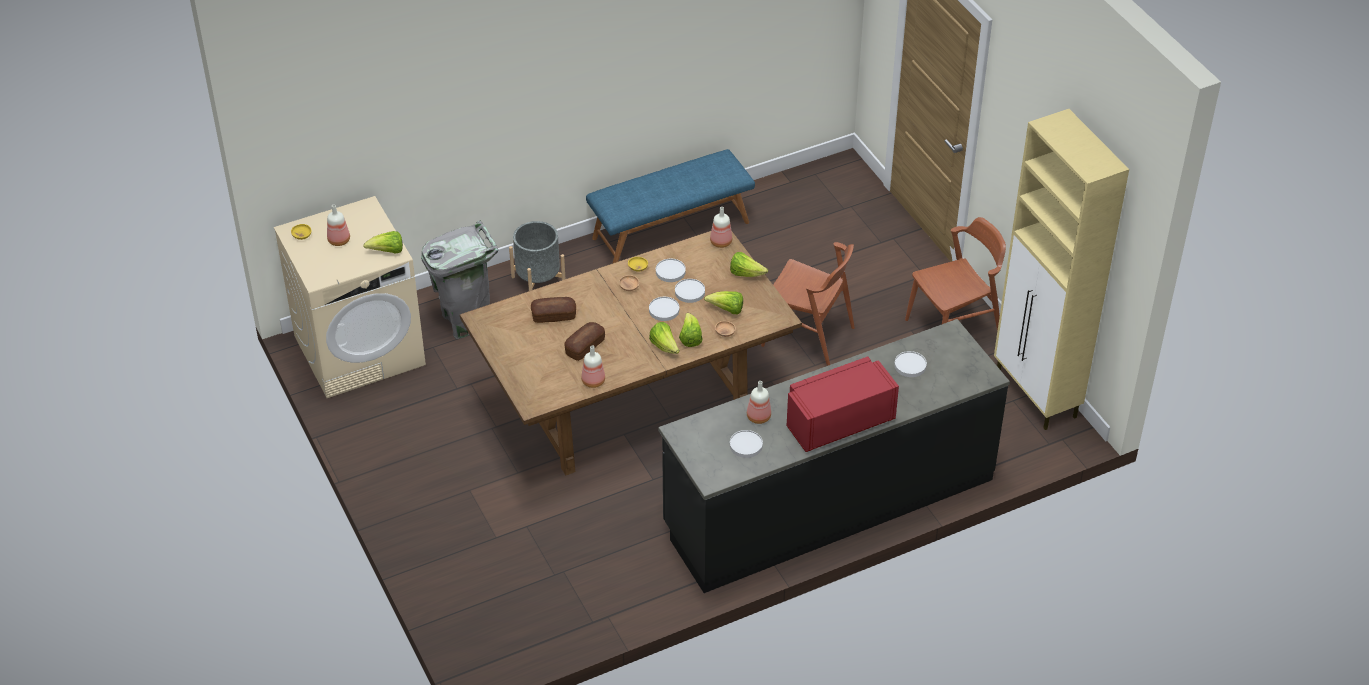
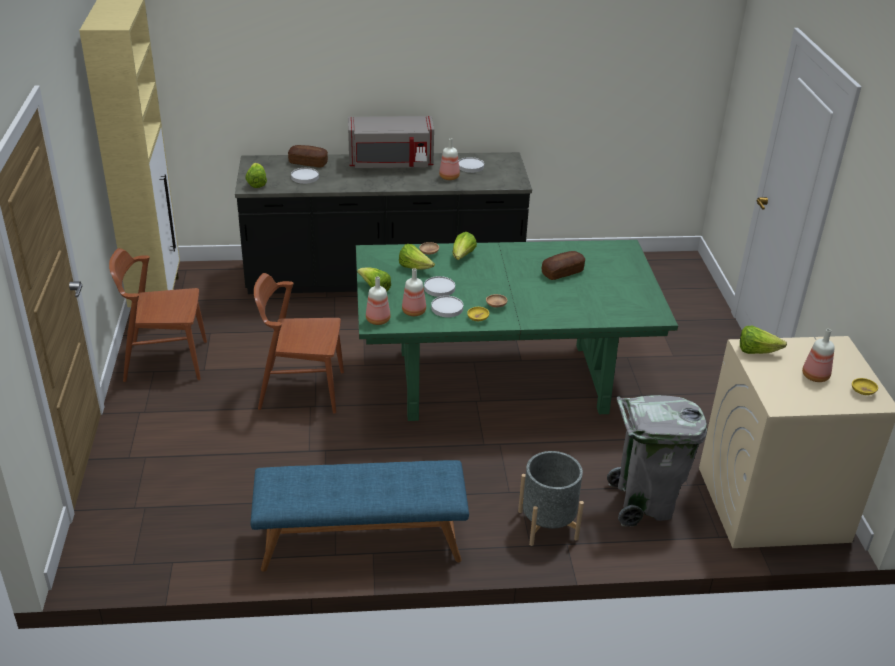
camera: 160 degrees left, 10 degrees down
brown dining table [460,231,802,475] -> green dining table [356,240,678,421]
bread [531,297,576,323] -> bread moved to [288,145,328,167]
bottle [581,345,605,388] -> bottle moved to [402,268,426,316]
white plate [649,297,679,321] -> none
lettuce [649,322,680,354] -> lettuce moved to [245,163,267,188]
brown chair [761,242,855,366] -> brown chair turned 45 degrees counterclockwise [254,273,344,414]
red microwave [786,356,899,452] -> grey microwave [348,116,434,168]

